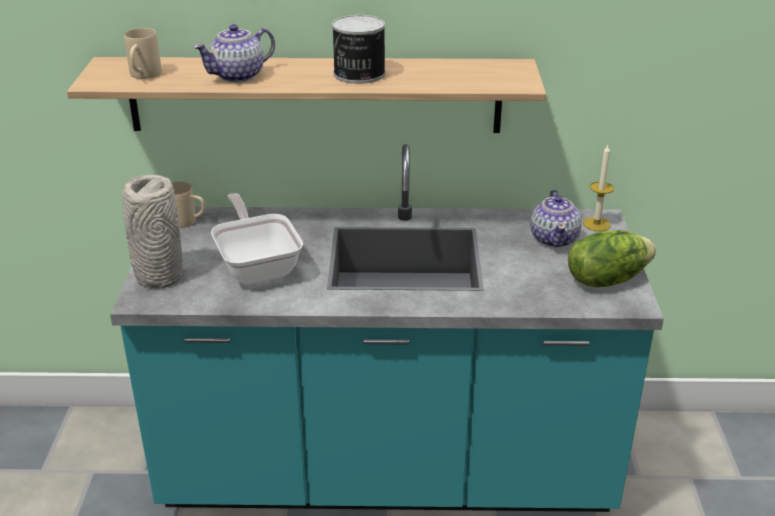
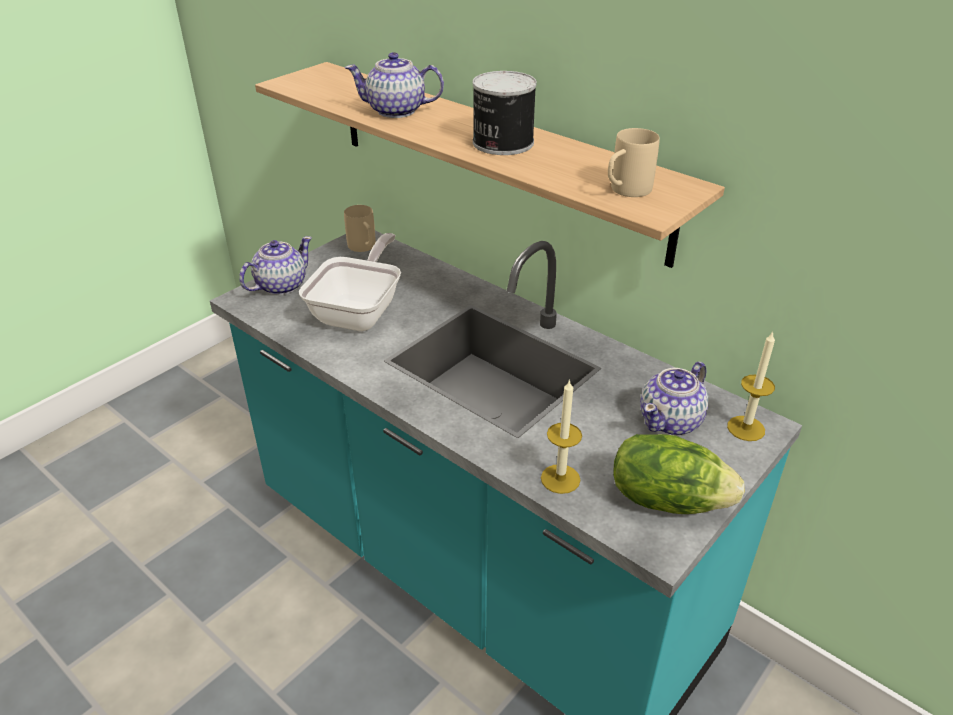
camera: 40 degrees right, 5 degrees up
grey vase [122,175,183,289] -> teapot [239,236,312,295]
beige mug [124,28,161,79] -> beige mug moved to [608,128,660,197]
none -> candle [541,379,582,494]

